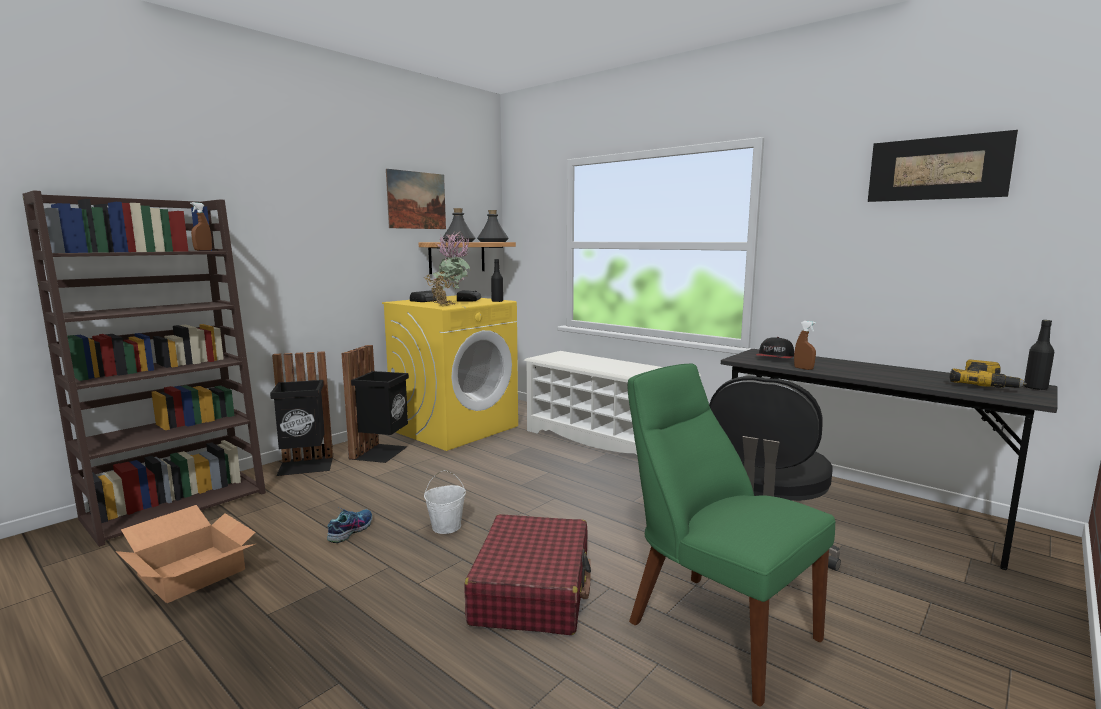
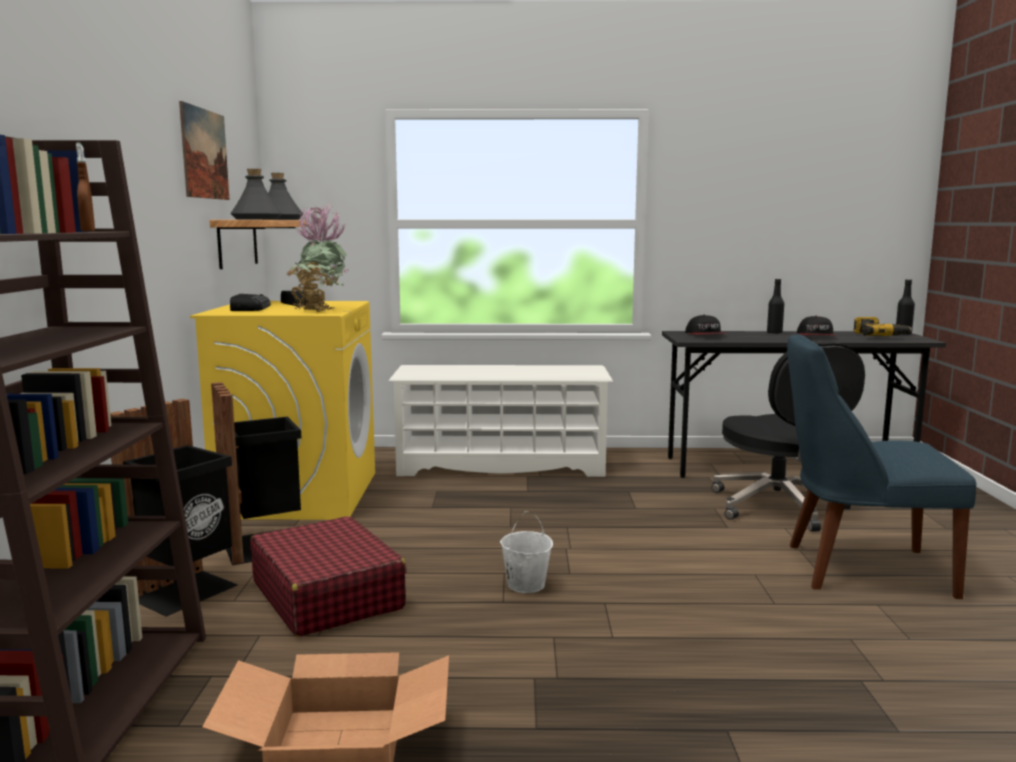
camera: 40 degrees left, 0 degrees up
shoe [327,507,372,543] -> none
red suitcase [464,514,591,635] -> red suitcase moved to [250,516,407,637]
black bottle [491,259,503,302] -> black bottle moved to [767,279,784,334]
green chair [628,364,836,707] -> blue chair [787,334,976,599]
brown spray bottle [794,321,816,370] -> none
picture [868,130,1018,202] -> none
none -> cap [797,316,835,335]

